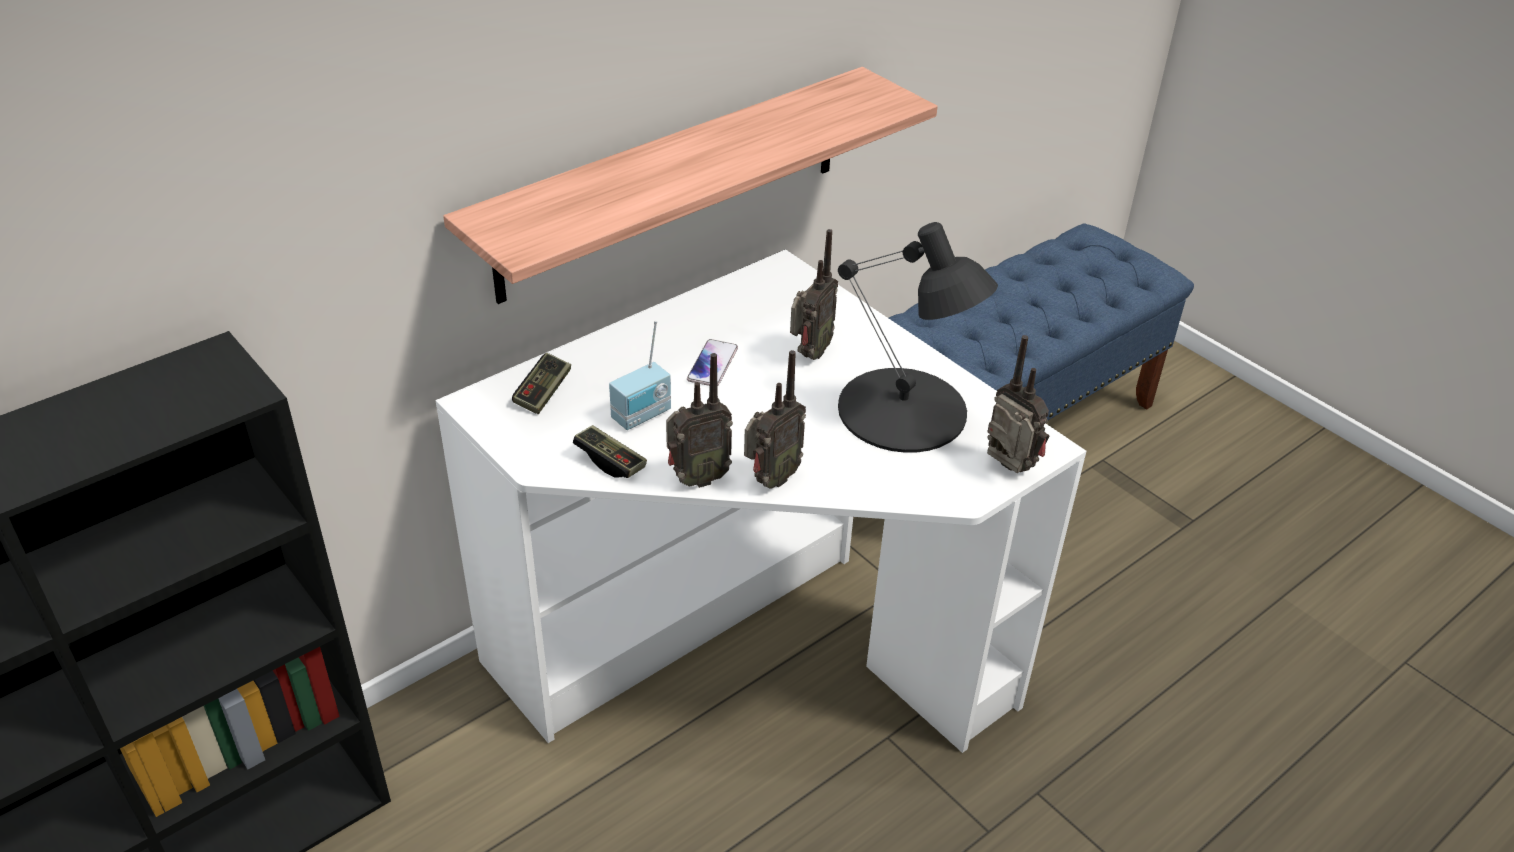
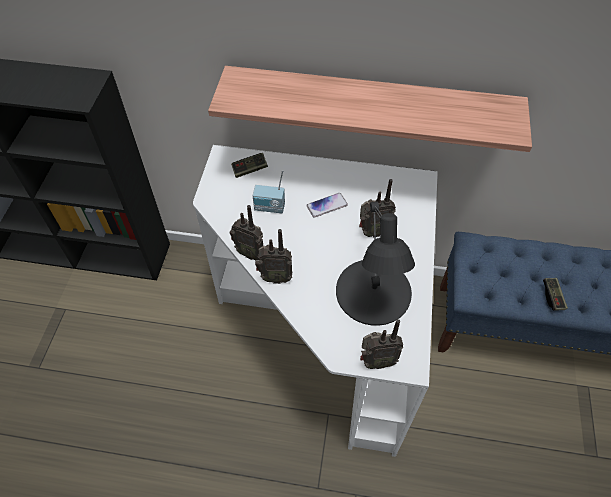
camera: 50 degrees right, 15 degrees up
game controller [573,425,647,478] -> game controller moved to [543,278,568,311]
radio [987,335,1050,473] -> radio turned 75 degrees clockwise [360,319,403,369]

